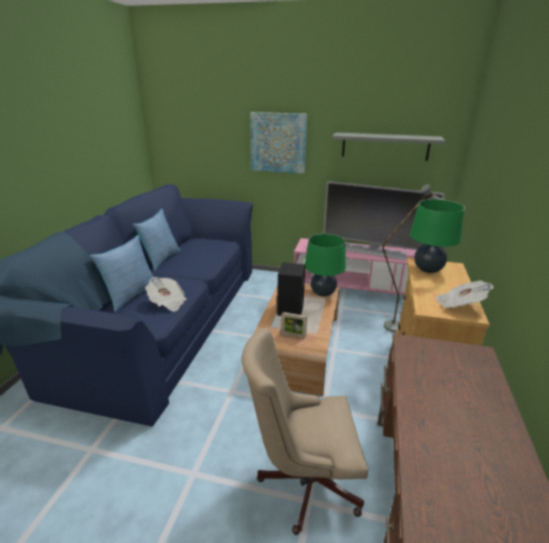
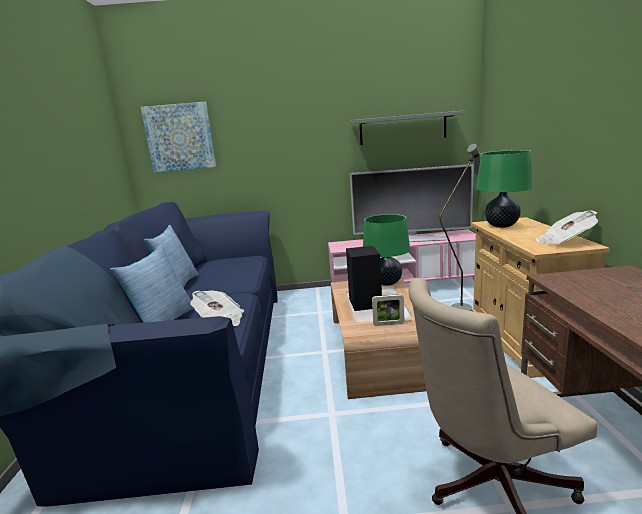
camera: 15 degrees left, 10 degrees down
picture [250,112,307,173] -> picture moved to [141,102,216,172]

